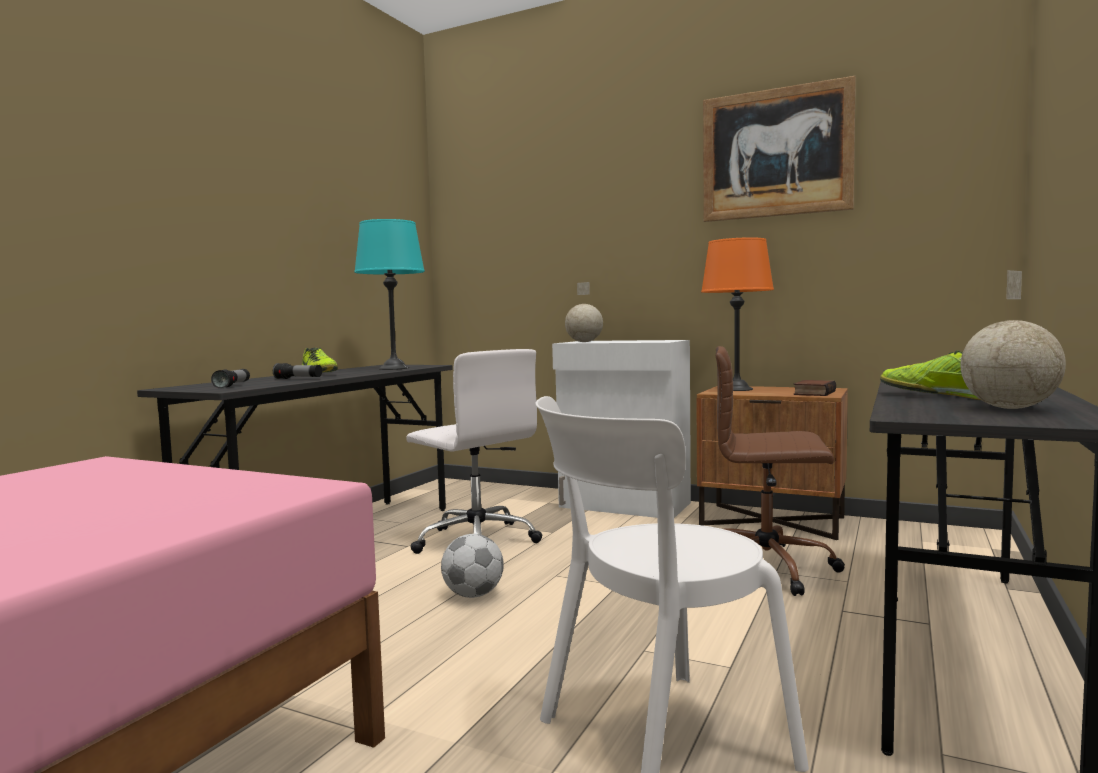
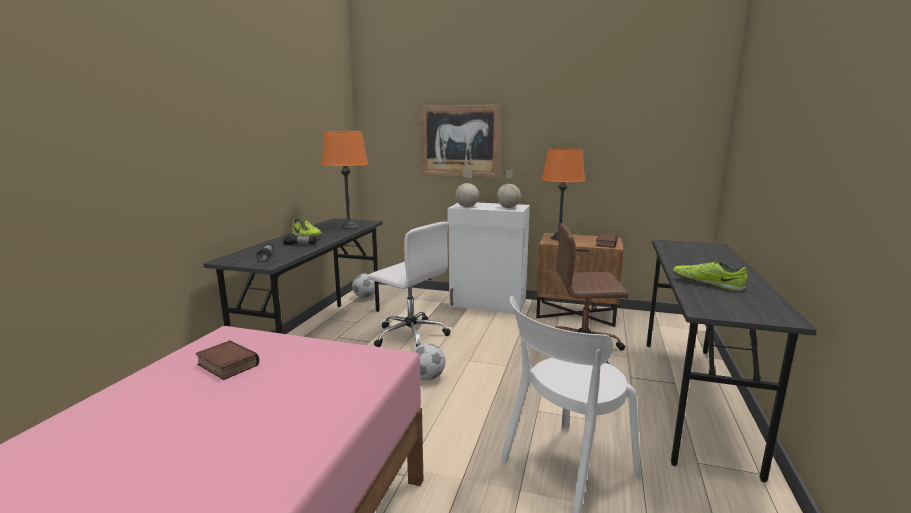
camera: 10 degrees left, 10 degrees up
turquoise table lamp [354,219,425,370] -> orange table lamp [322,131,368,229]
picture [703,76,856,222] -> picture moved to [420,105,501,178]
globe [960,270,1066,409] -> globe moved to [497,170,521,208]
none -> book [195,340,259,380]
none -> football [352,274,375,298]

